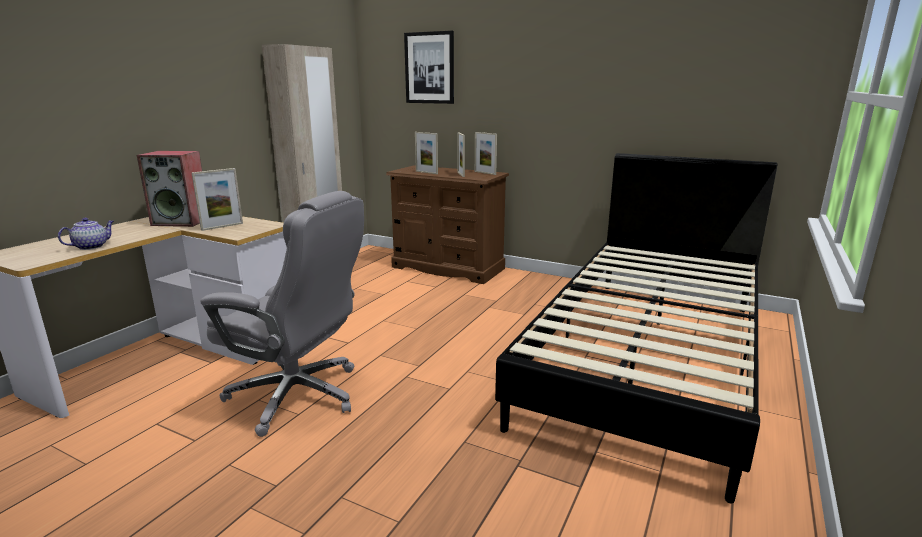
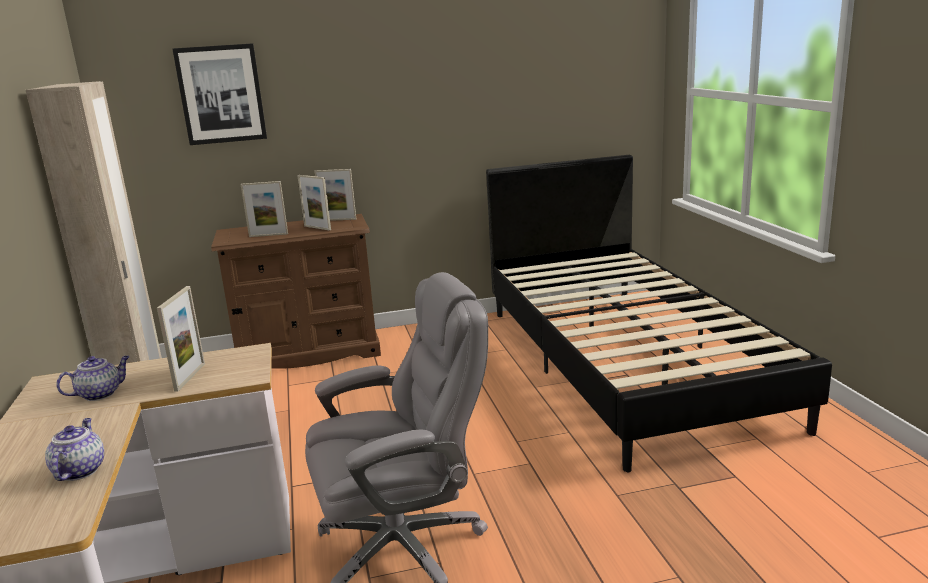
camera: 40 degrees left, 0 degrees up
speaker [137,151,202,227] -> teapot [56,356,130,401]

